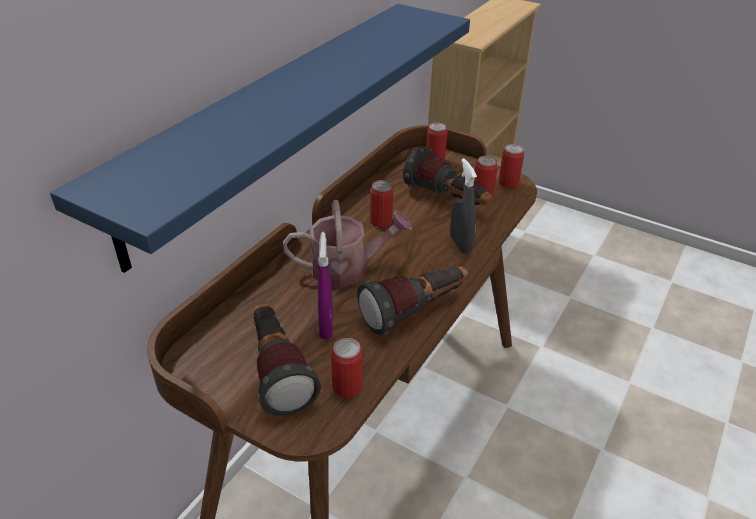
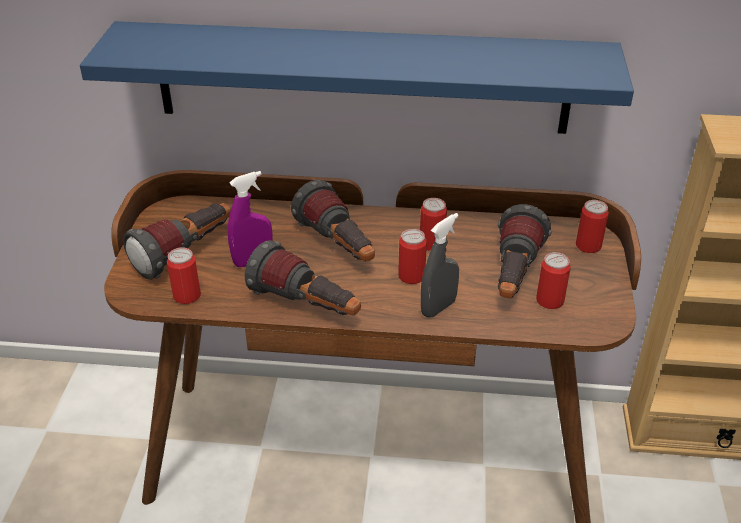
camera: 65 degrees right, 0 degrees up
watering can [283,200,412,288] -> flashlight [291,180,375,262]
can [498,144,524,188] -> can moved to [398,229,427,284]

